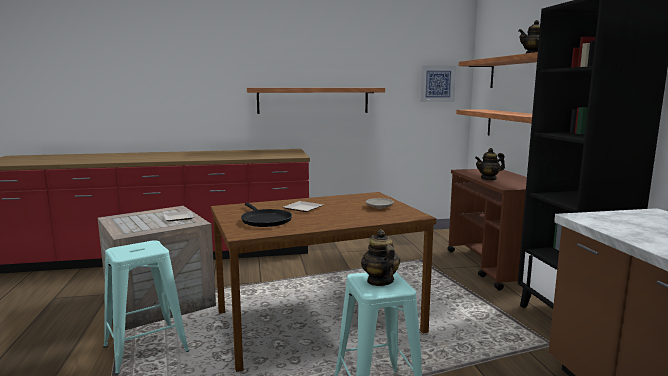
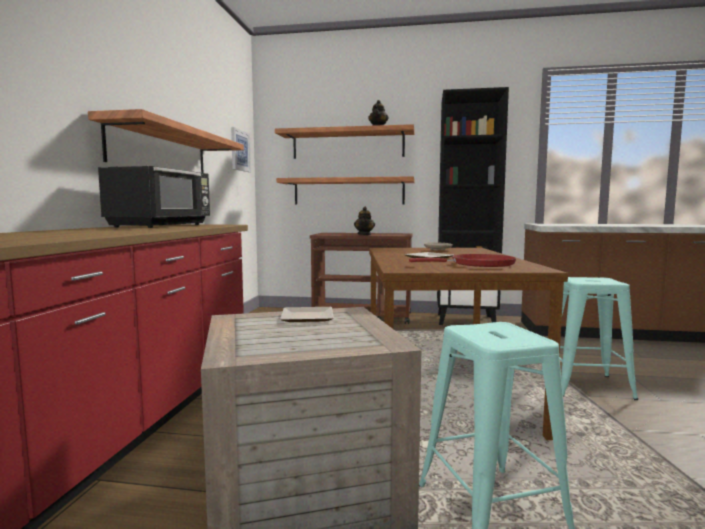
camera: 70 degrees left, 5 degrees down
black frying pan [241,203,292,227] -> red frying pan [409,254,517,267]
teapot [361,229,400,286] -> none
none -> black microwave [98,166,210,228]

